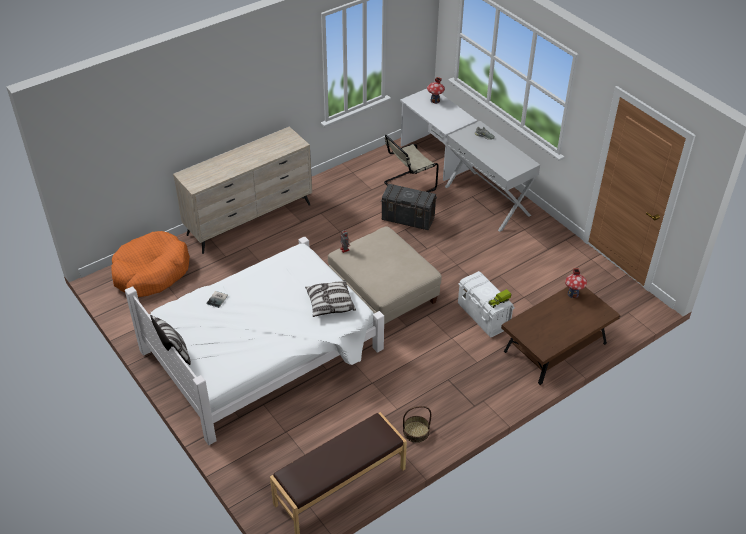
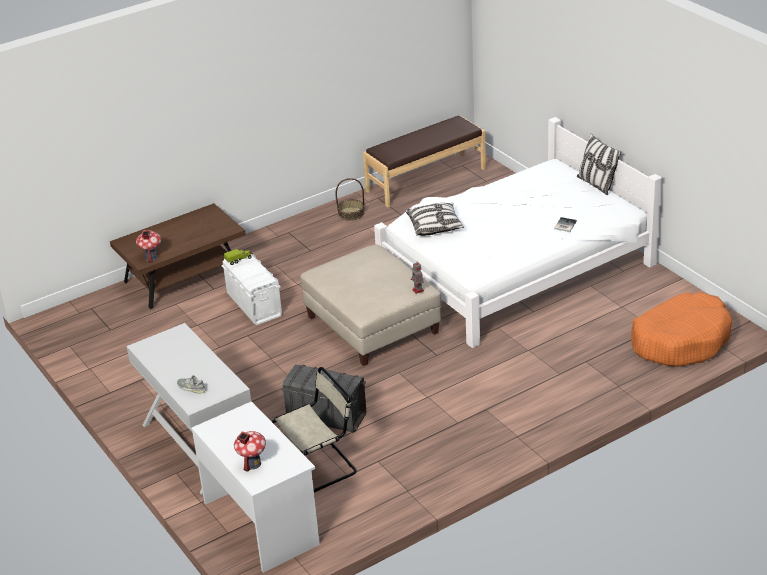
camera: 175 degrees left, 10 degrees down
beige dresser [173,126,312,254] -> none

